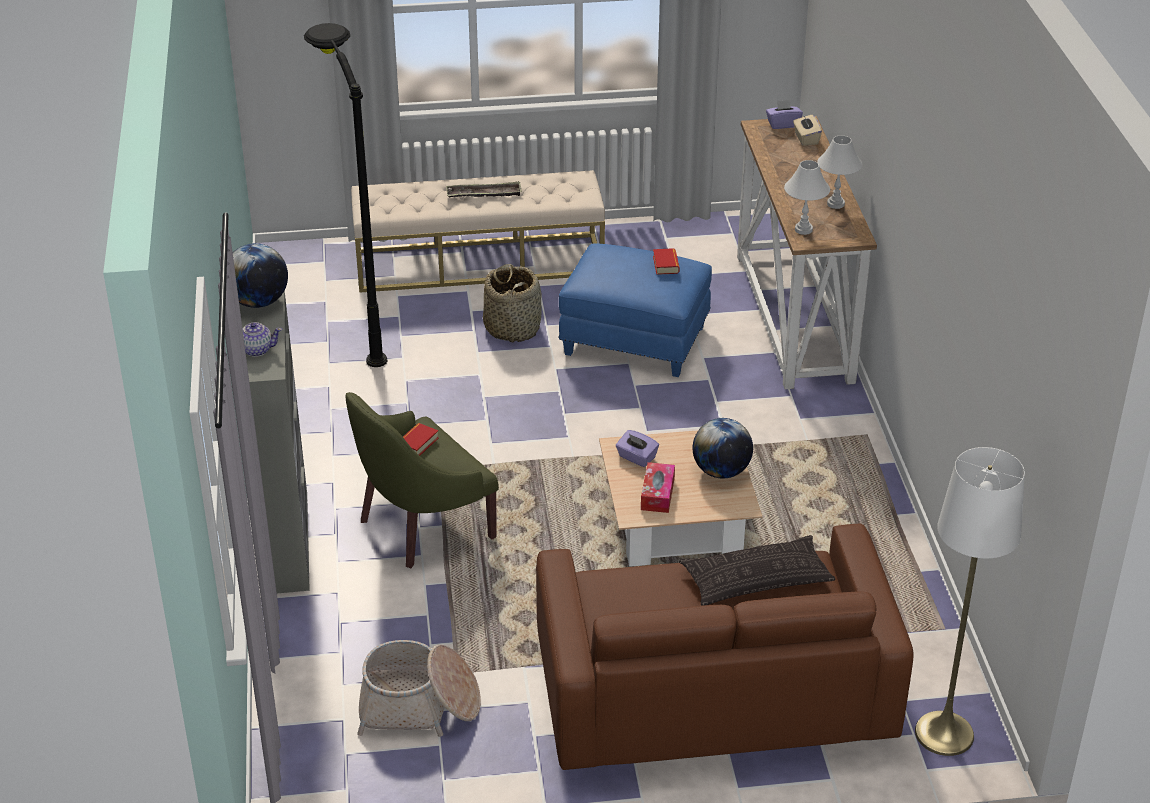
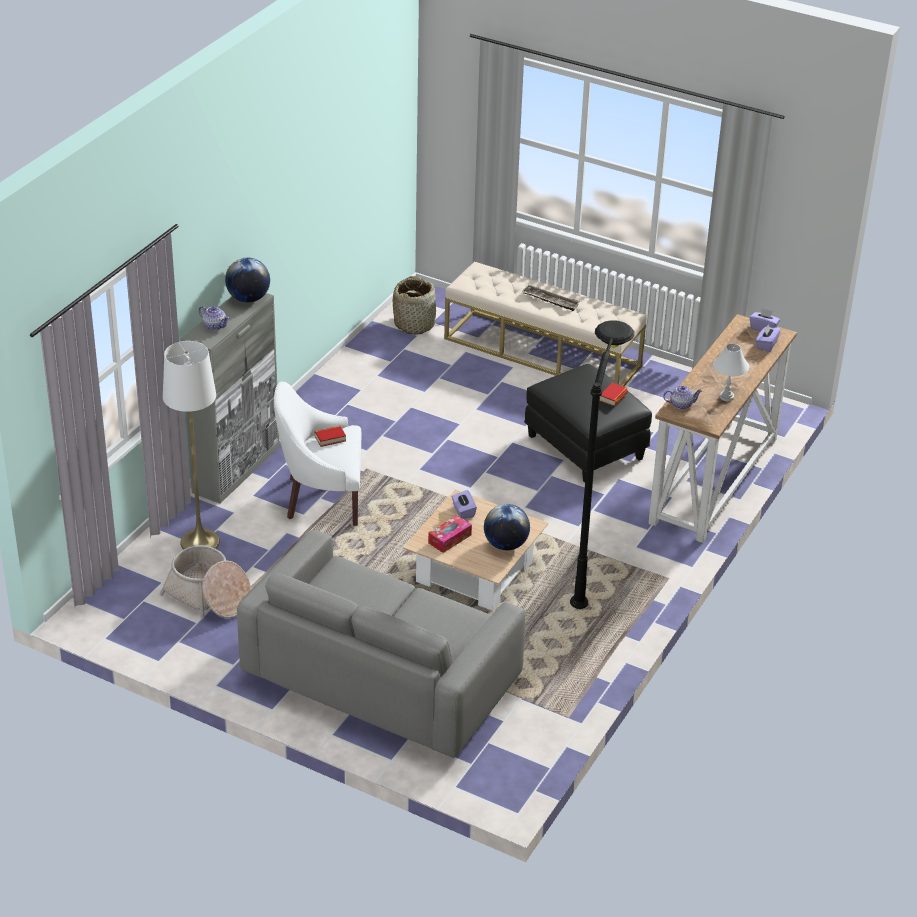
camera: 35 degrees right, 0 degrees up
black floor lamp [304,23,387,367] -> black floor lamp moved to [570,320,634,609]
green armchair [345,392,499,568] -> white armchair [274,382,361,526]
basket [483,264,542,343] -> basket moved to [393,276,436,335]
brown sofa [536,524,914,770] -> grey sofa [237,530,526,758]
blue ottoman [558,243,712,377] -> black ottoman [524,364,652,482]
pillow [679,535,835,606] -> none
white table lamp [784,160,830,235] -> teapot [663,386,702,409]
beige tissue box [793,115,822,146] -> purple tissue box [756,324,781,352]
white floor lamp [915,447,1025,756] -> white floor lamp moved to [163,341,220,550]

